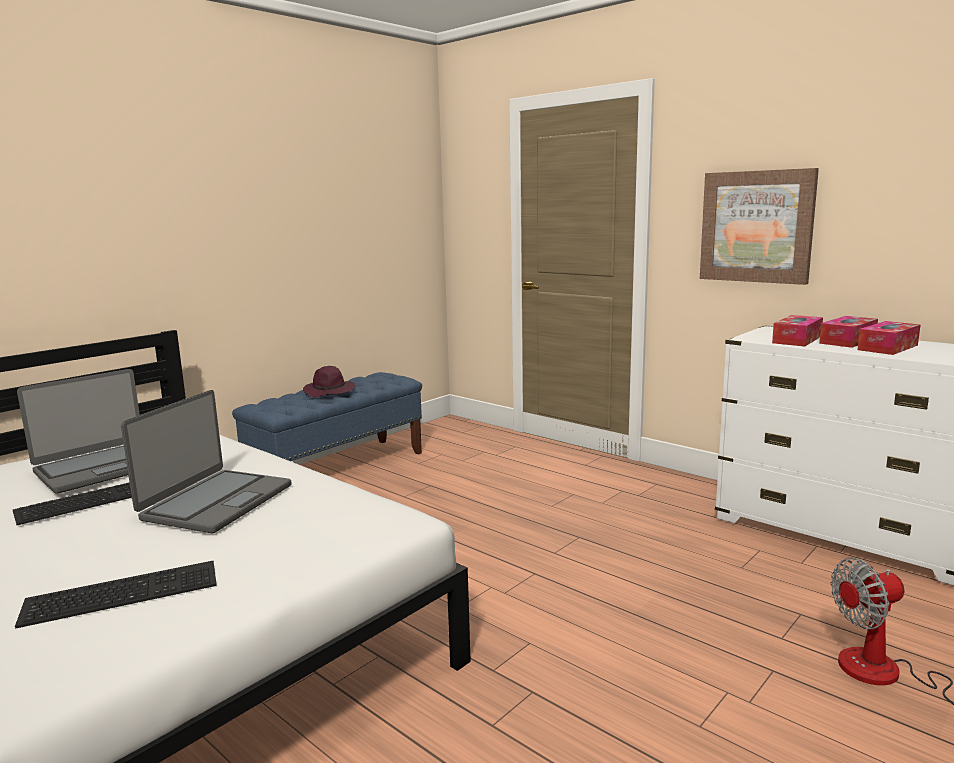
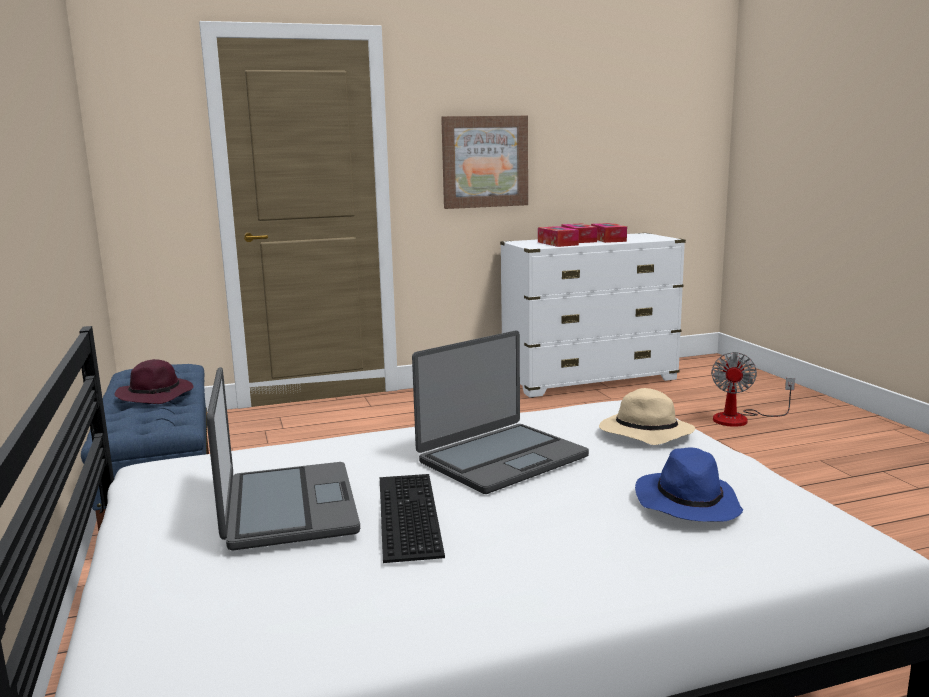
camera: 60 degrees left, 0 degrees up
keyboard [15,561,217,629] -> blue hat [635,448,743,522]
laptop [121,390,292,533] -> laptop turned 90 degrees clockwise [412,330,589,494]
none -> beige hat [599,388,695,445]

